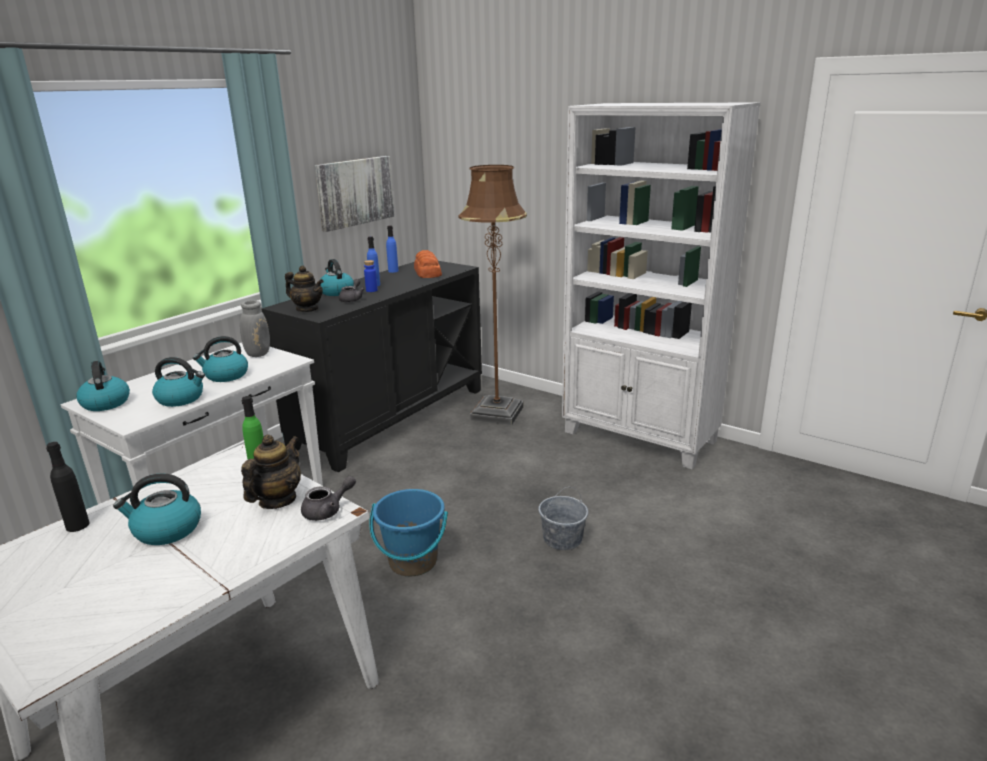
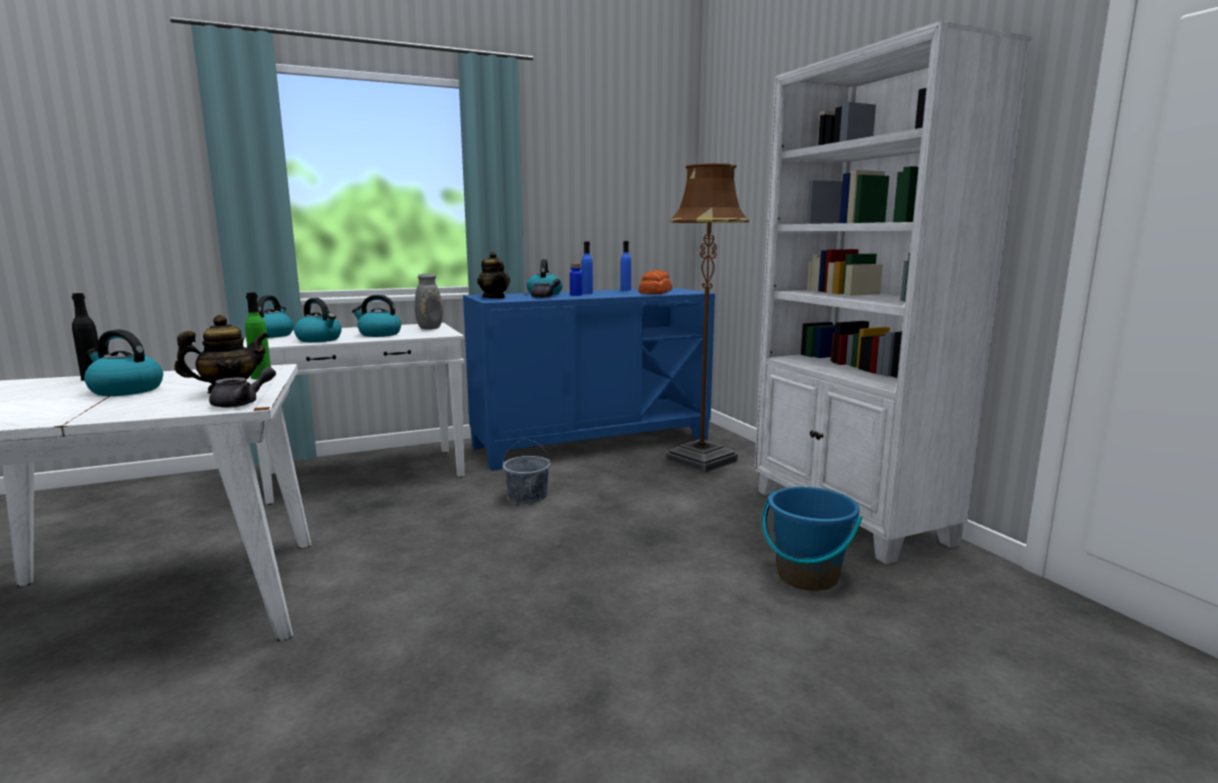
camera: 30 degrees right, 10 degrees down
black cabinet [261,261,482,472] -> blue cabinet [463,288,715,471]
grey teapot [301,476,356,521] -> grey teapot turned 45 degrees counterclockwise [209,367,276,408]
picture [315,156,395,232] -> none
blue bucket [369,489,448,576] -> blue bucket moved to [762,487,862,591]
grey bucket [538,487,588,550] -> grey bucket moved to [503,439,551,503]

